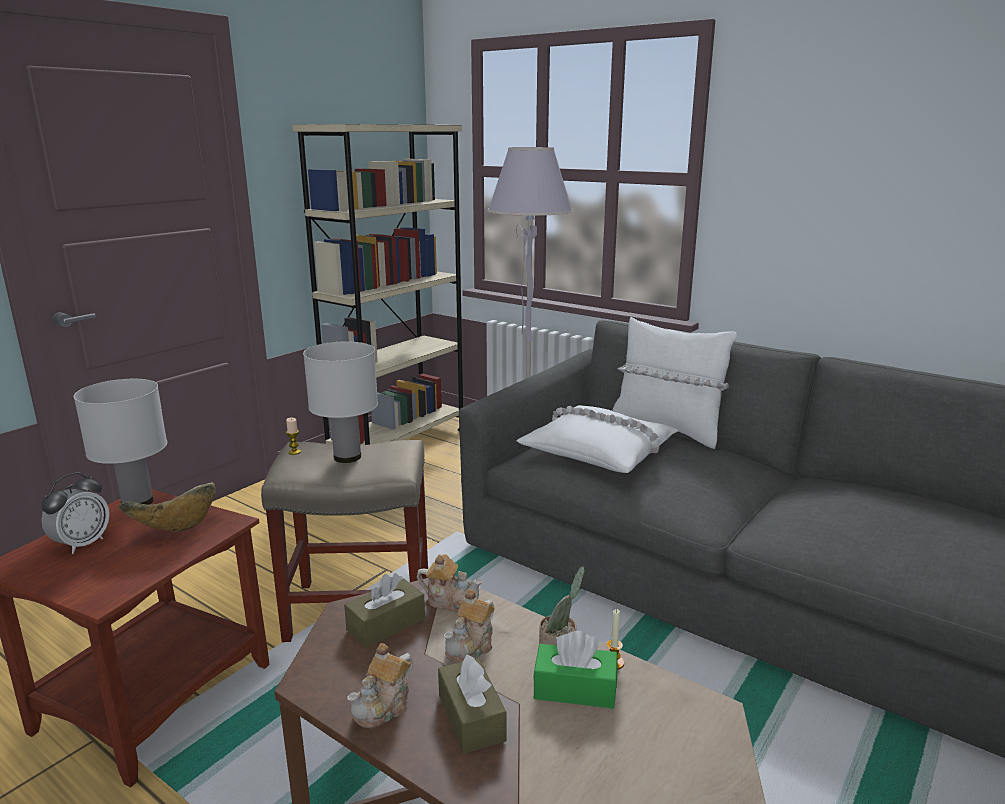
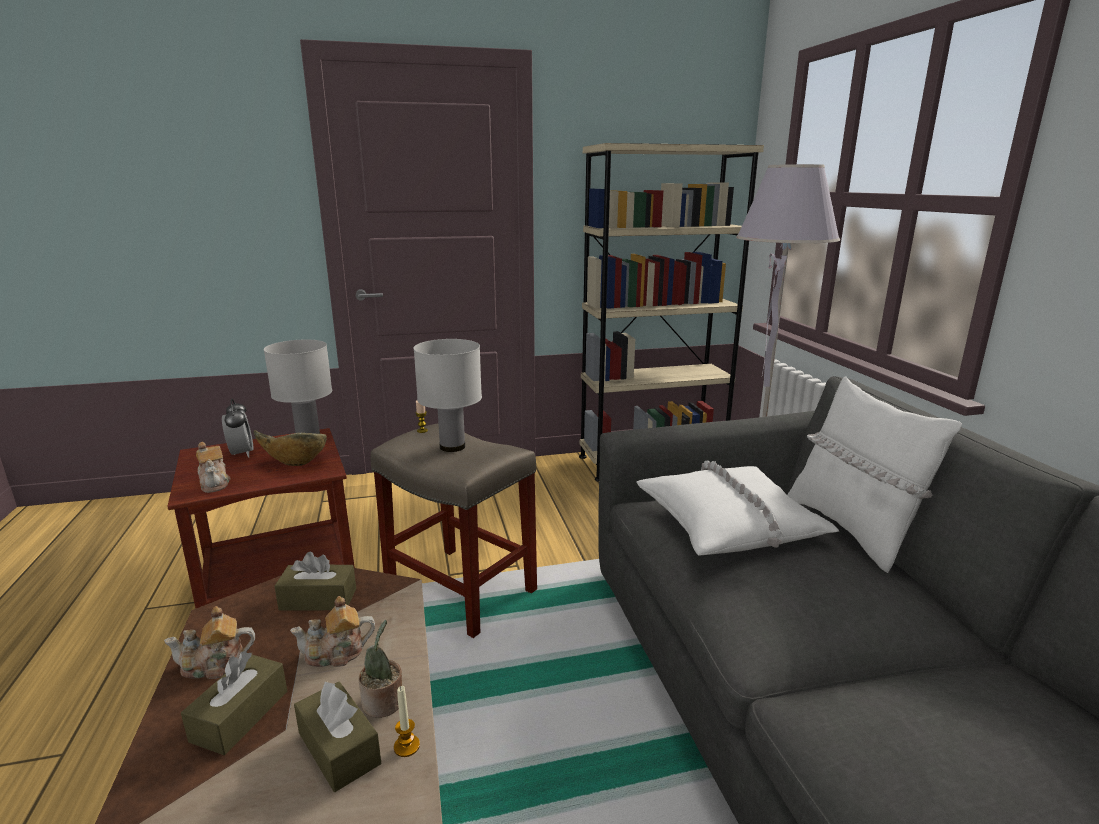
camera: 40 degrees right, 0 degrees up
alarm clock [41,472,110,554] -> alarm clock turned 90 degrees counterclockwise [222,399,253,458]
teapot [417,554,482,612] -> teapot moved to [196,442,231,493]
green tissue box [533,631,617,709] -> brown tissue box [294,681,381,792]

